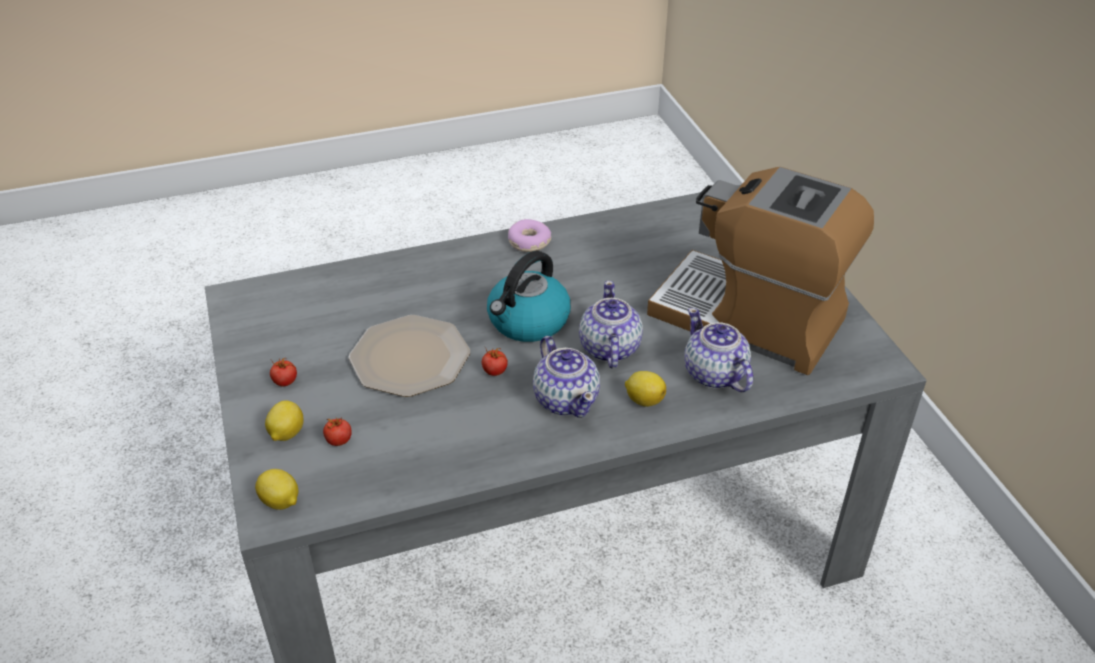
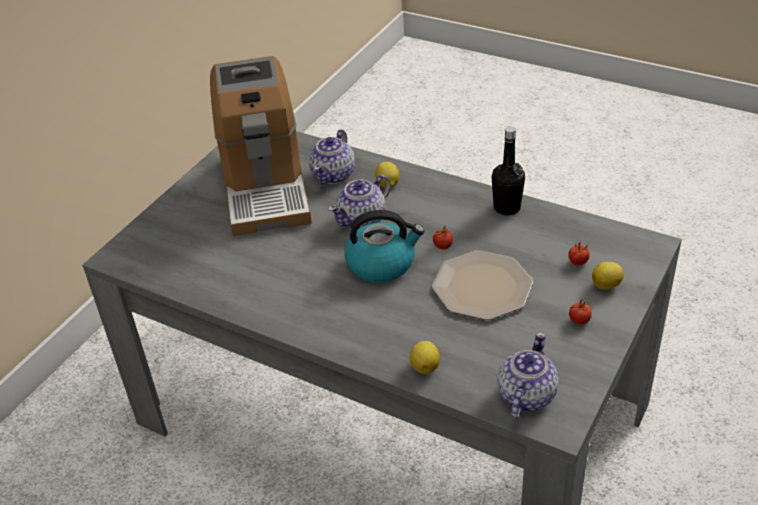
camera: 130 degrees left, 0 degrees up
lemon [255,469,298,510] -> lemon moved to [410,341,440,374]
donut [508,219,551,252] -> none
teapot [533,336,600,417] -> teapot moved to [497,332,559,419]
none -> black bottle [492,126,525,215]

